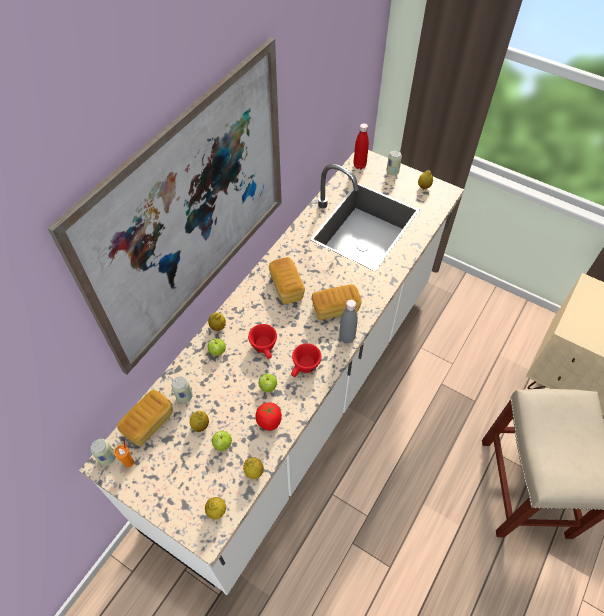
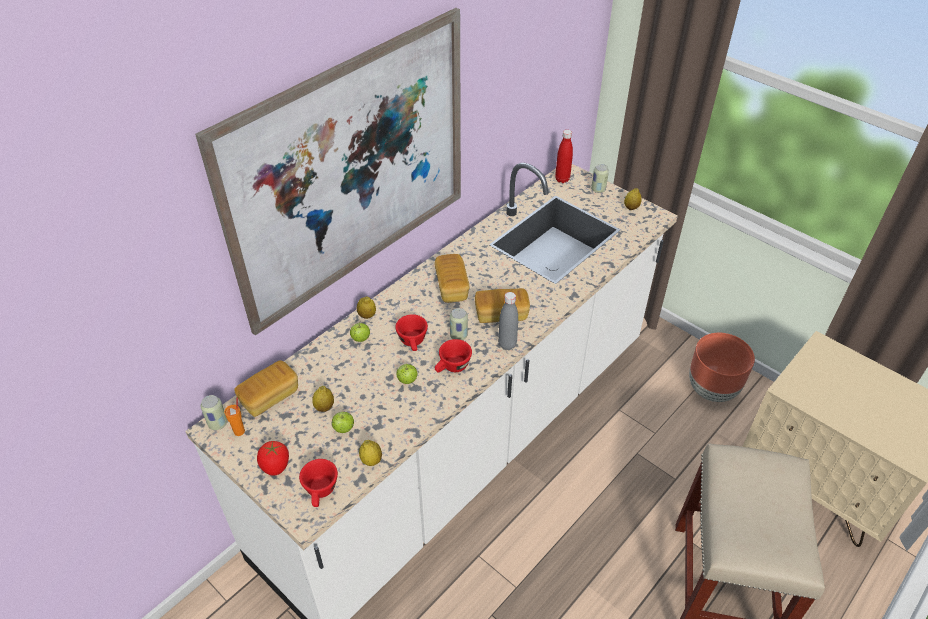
camera: 10 degrees right, 10 degrees down
can [171,377,193,404] -> can moved to [450,308,468,340]
lemon [205,497,226,520] -> red cup [299,459,338,507]
tomato [255,402,282,431] -> tomato moved to [257,441,289,476]
none -> brown planter [689,333,755,402]

